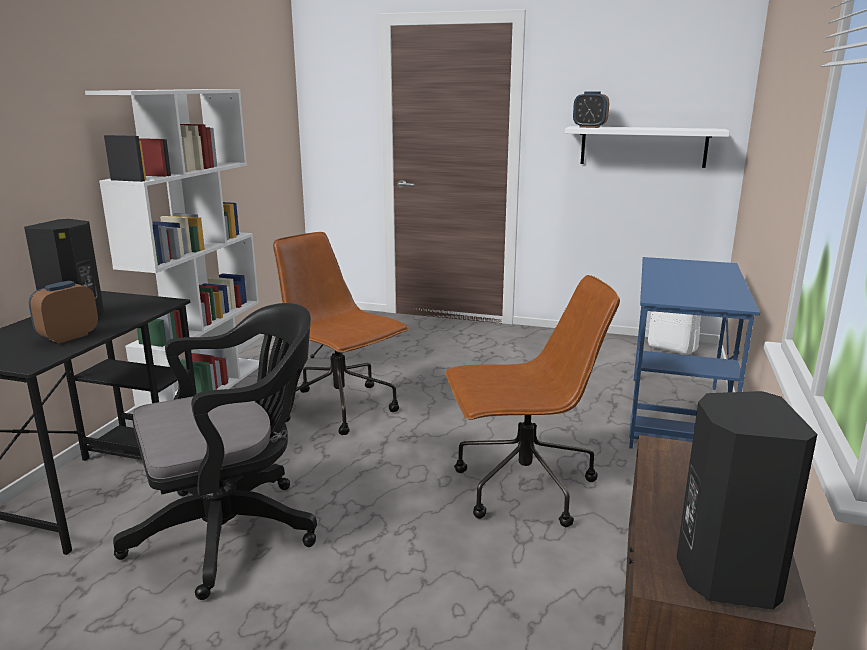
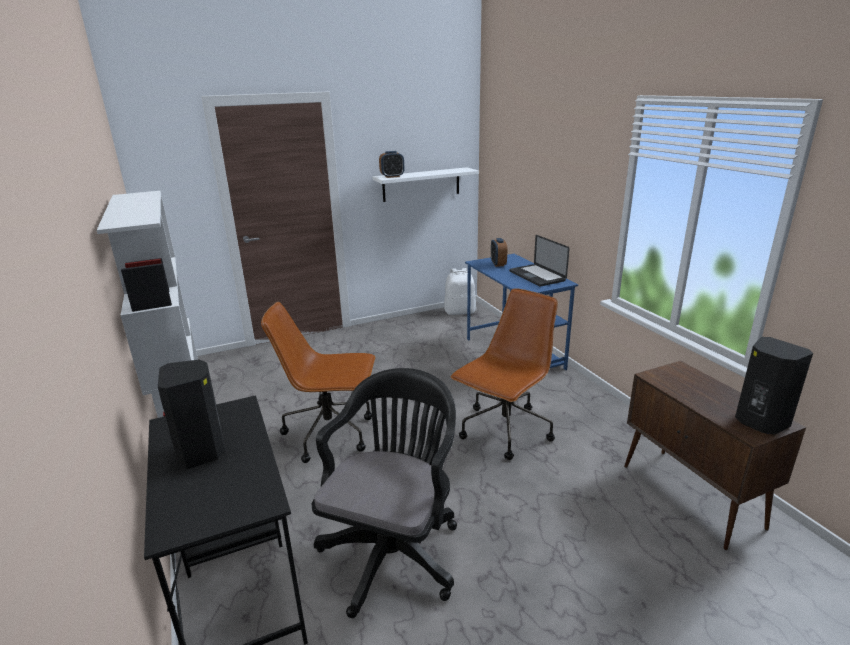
camera: 40 degrees left, 5 degrees up
alarm clock [29,281,98,343] -> alarm clock moved to [491,238,507,267]
none -> laptop [509,235,570,287]

